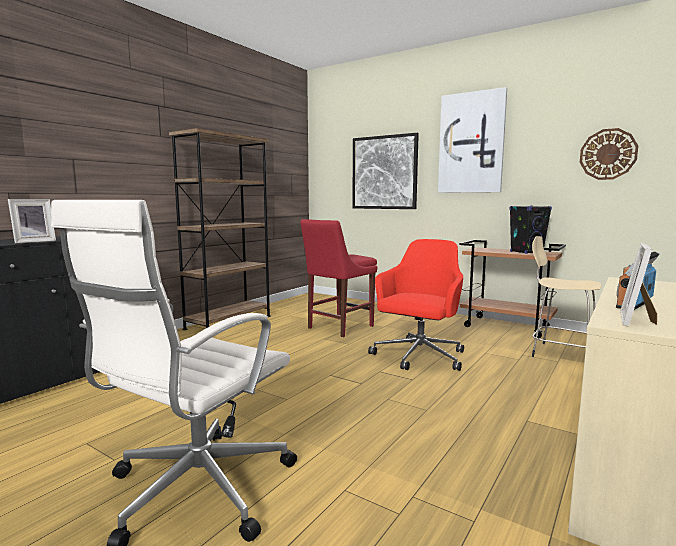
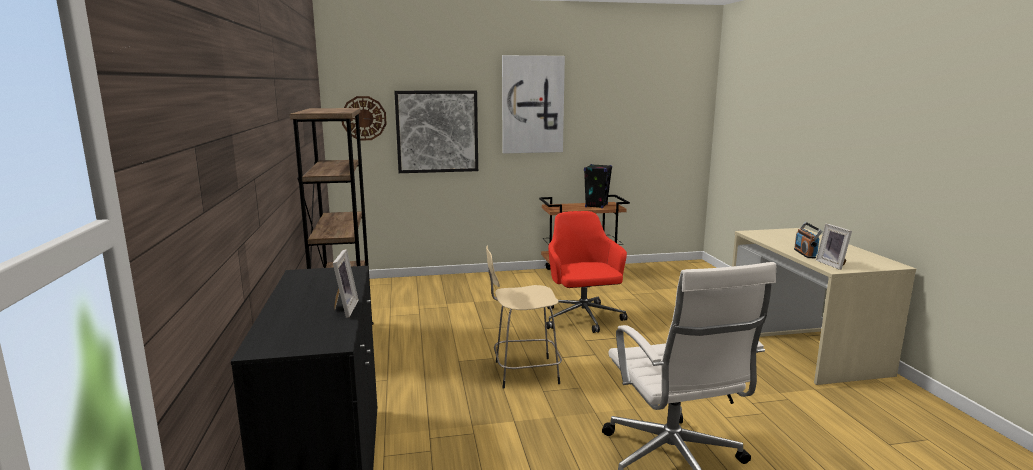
camera: 45 degrees left, 5 degrees up
red chair [300,219,377,337] -> none
beige stool [532,236,601,357] -> beige stool moved to [486,245,562,389]
wall clock [580,128,638,180] -> wall clock moved to [342,96,387,140]

